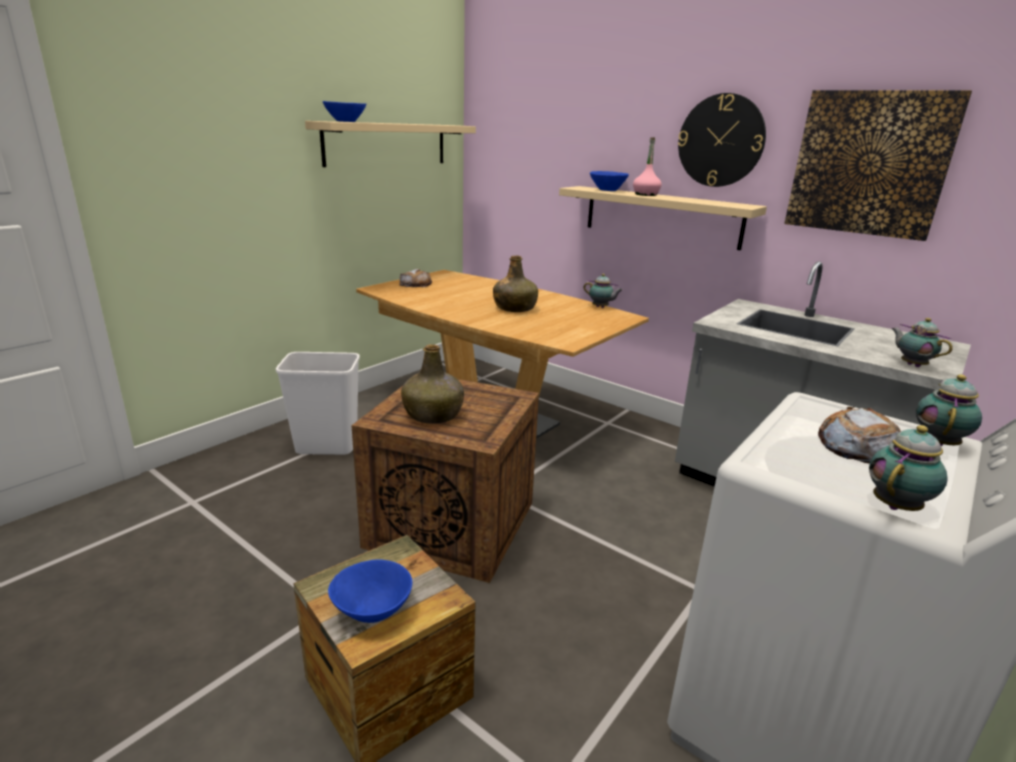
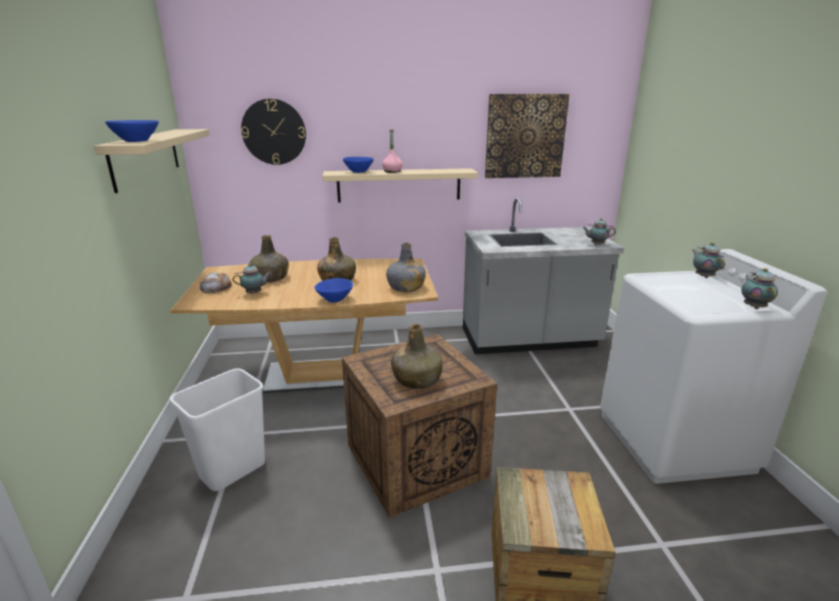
camera: 45 degrees left, 0 degrees up
blue bowl [328,559,412,623] -> blue bowl moved to [314,278,353,302]
teapot [583,274,623,308] -> teapot moved to [232,264,272,294]
wall clock [678,93,766,187] -> wall clock moved to [241,99,306,165]
bread [818,407,901,464] -> none
none -> green bottle [249,235,289,282]
none -> grey bottle [386,243,426,292]

